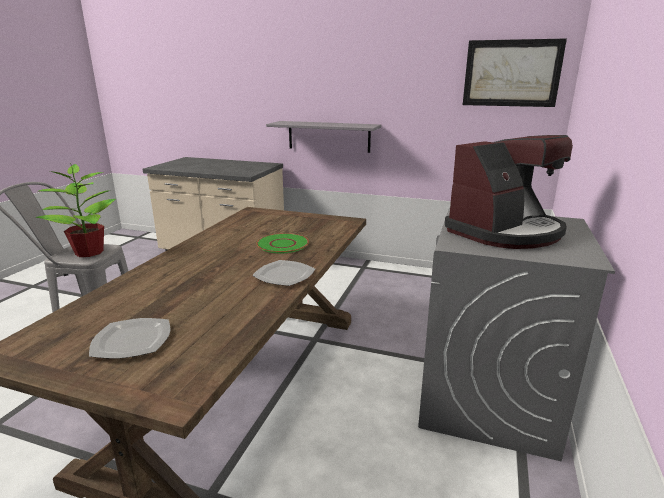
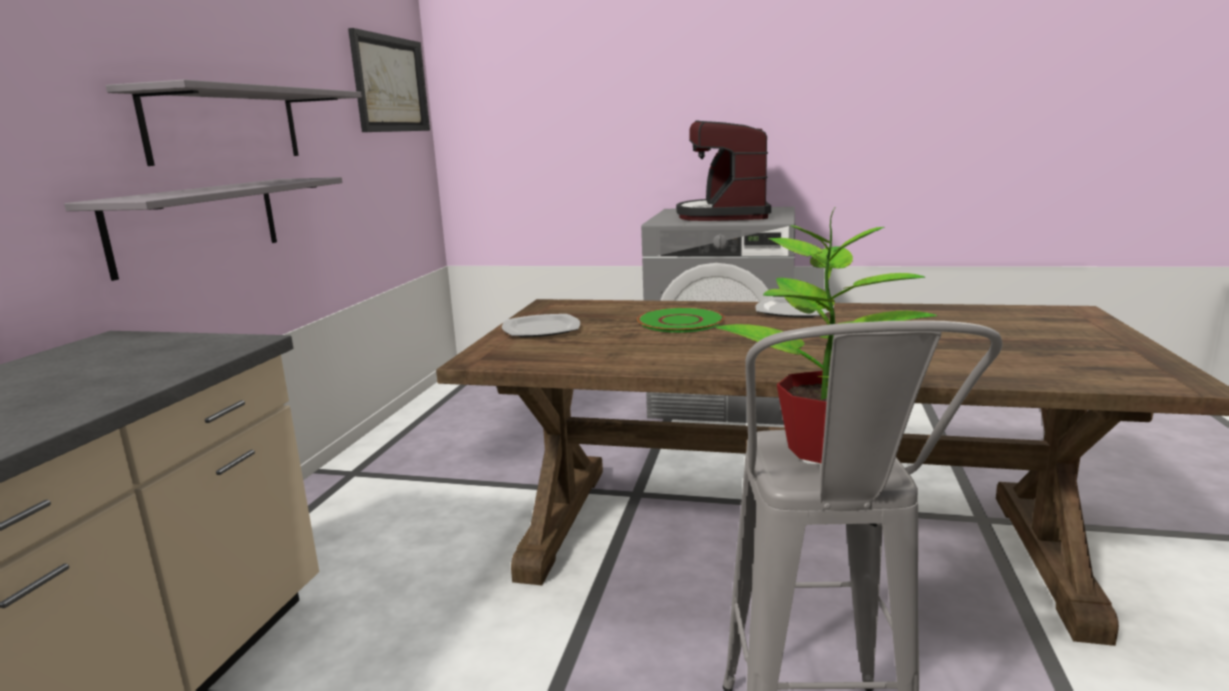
camera: 95 degrees left, 5 degrees down
plate [89,318,170,359] -> plate moved to [502,314,580,337]
coffee machine [445,135,573,249] -> coffee machine turned 135 degrees counterclockwise [676,120,771,221]
none -> grey shelf [106,80,362,166]

